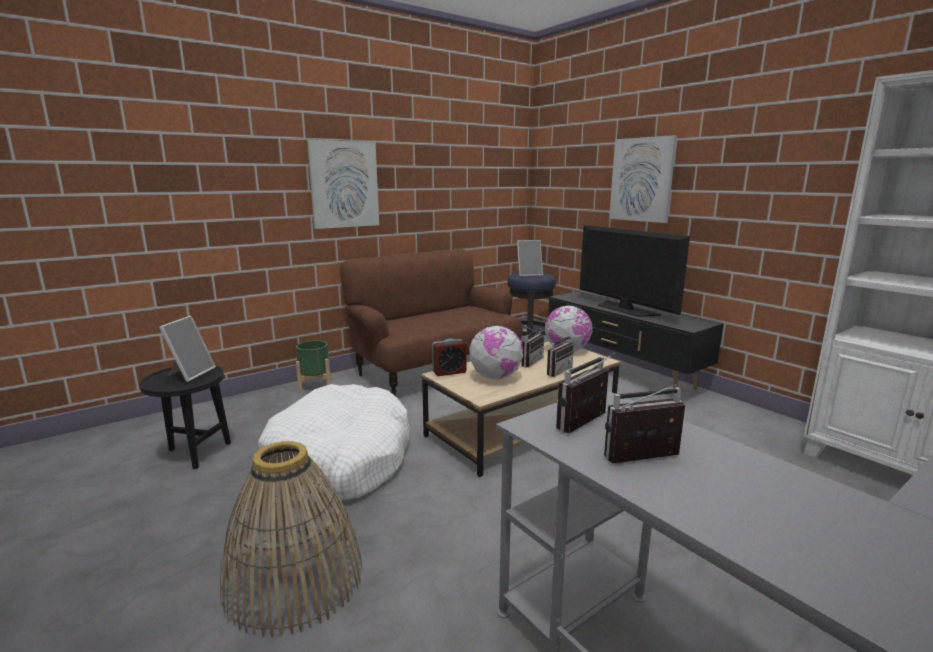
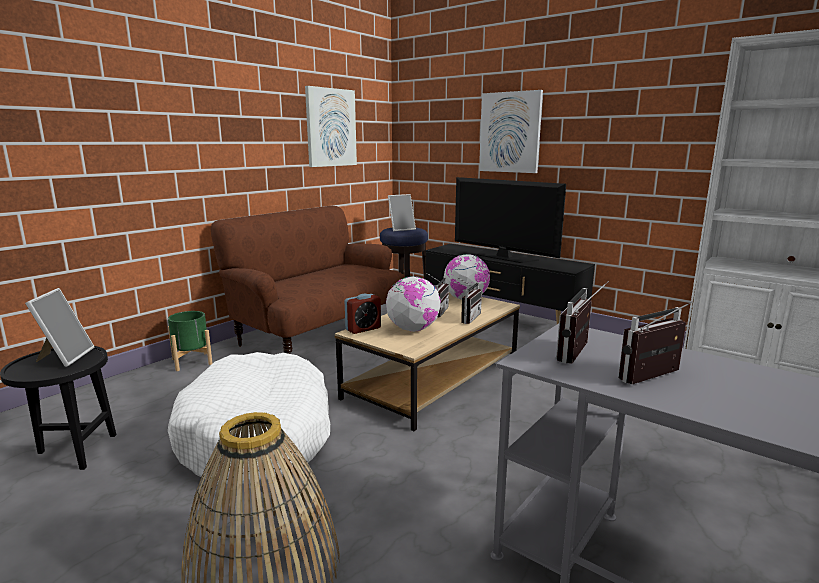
camera: 15 degrees left, 0 degrees up
picture [307,140,379,229] -> picture moved to [305,86,357,167]

